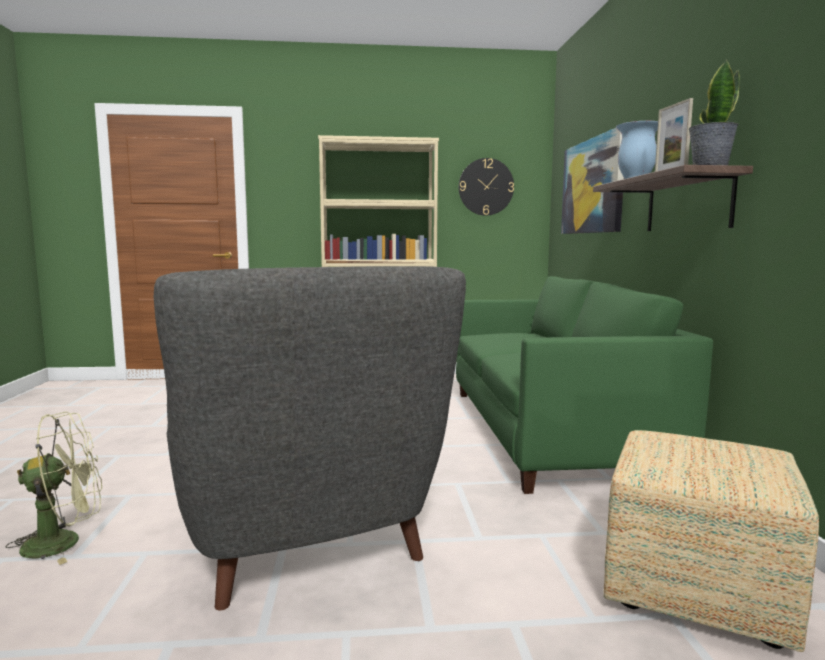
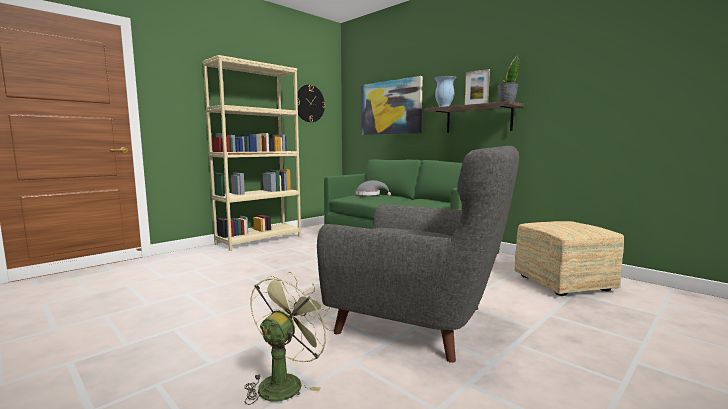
camera: 40 degrees left, 0 degrees up
none -> grey hat [356,180,391,196]

